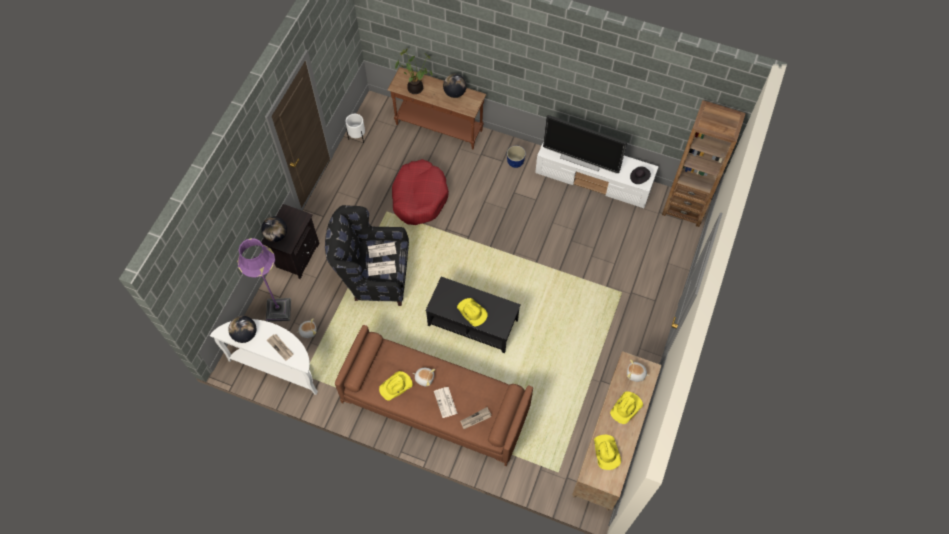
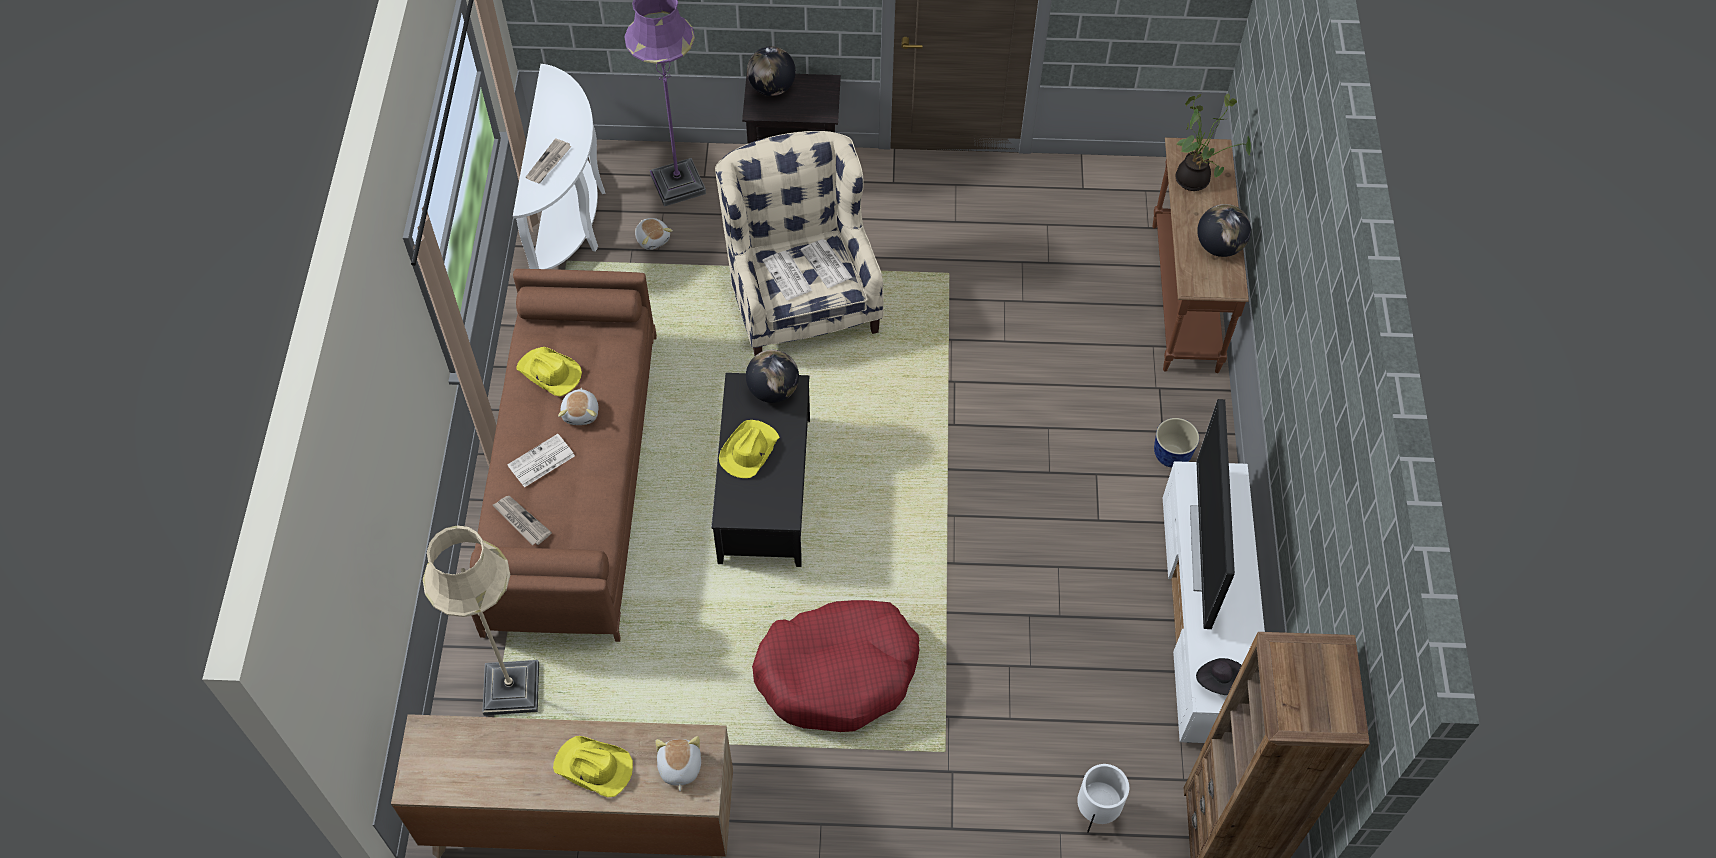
camera: 70 degrees right, 5 degrees down
globe [228,316,256,343] -> globe moved to [746,350,799,403]
black armchair [325,205,409,306] -> beige armchair [715,131,884,356]
white planter [345,114,365,143] -> white planter moved to [1077,764,1129,833]
red dog bed [392,159,449,225] -> red dog bed moved to [752,600,920,732]
yellow hat [594,435,621,470] -> none
none -> beige floor lamp [423,525,539,716]

